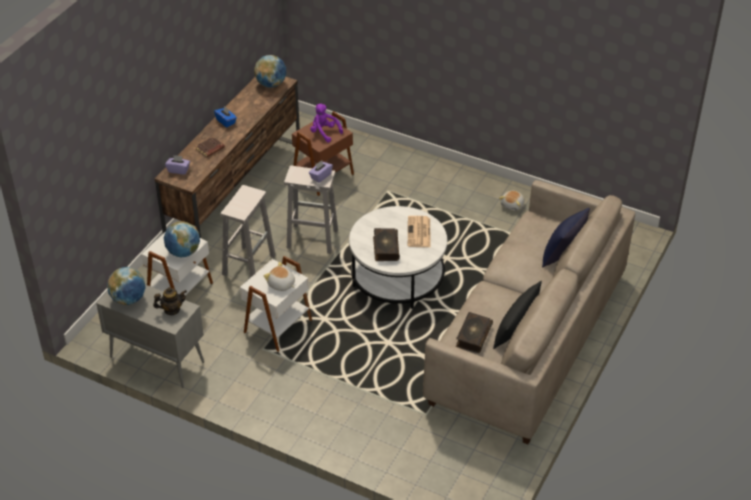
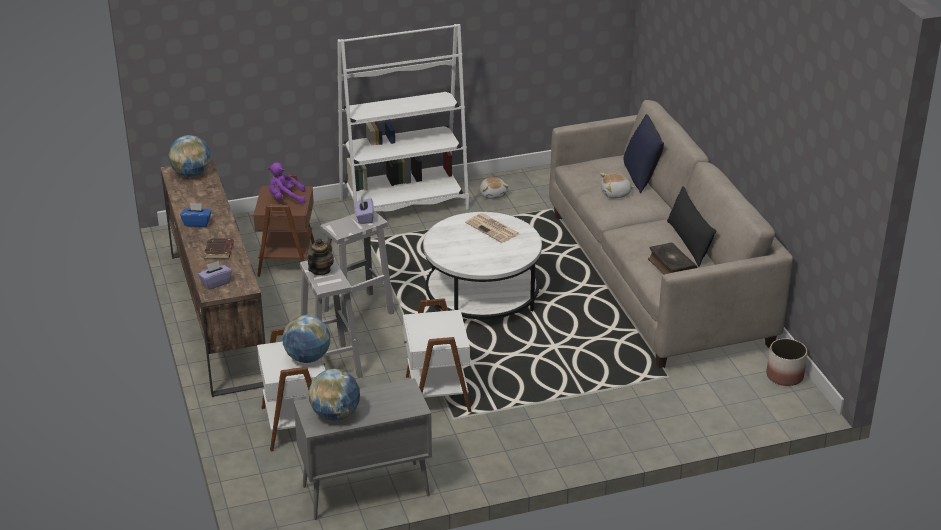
camera: 45 degrees left, 10 degrees down
teapot [153,287,187,315] -> teapot moved to [307,238,334,275]
plush toy [264,262,295,291] -> plush toy moved to [600,173,635,199]
book [373,228,400,261] -> none
none -> white bookcase [337,24,469,213]
none -> planter [766,338,807,386]

